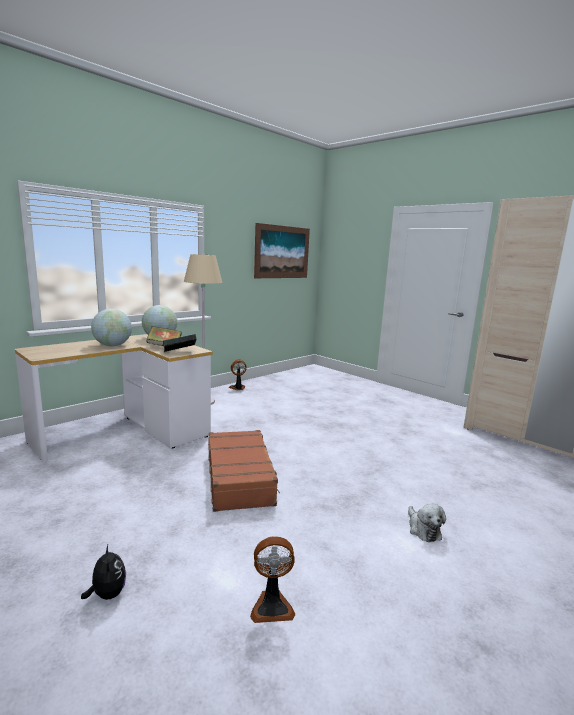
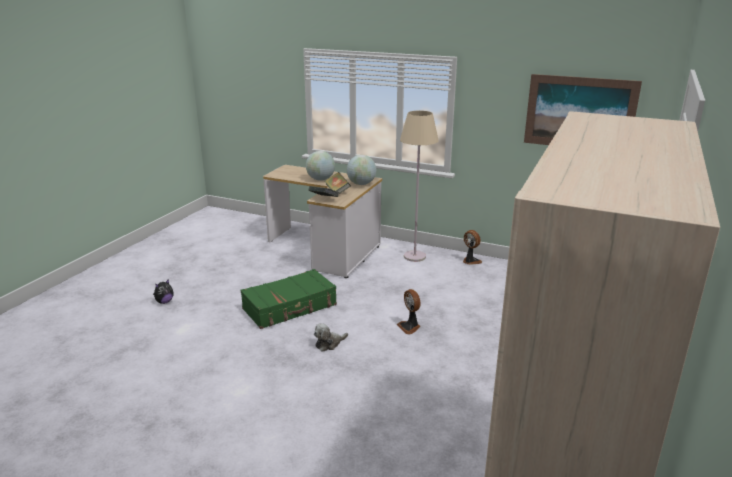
camera: 70 degrees right, 10 degrees up
brown suitcase [208,430,280,512] -> green suitcase [241,269,337,329]
fan [250,536,295,623] -> fan moved to [397,289,421,334]
plush toy [408,504,446,542] -> plush toy moved to [314,323,348,352]

